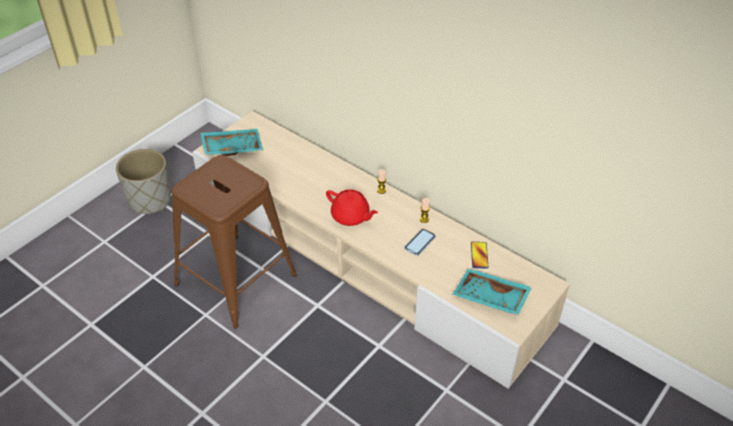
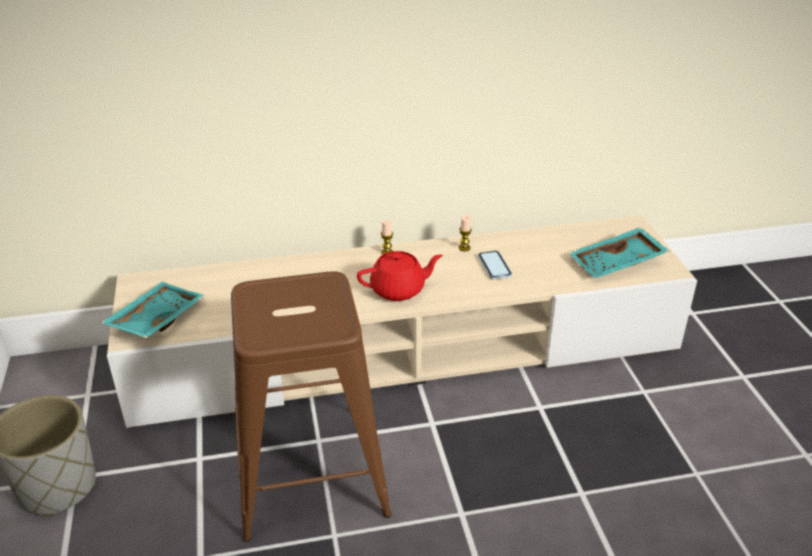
camera: 50 degrees left, 10 degrees down
phone [471,242,488,269] -> none

